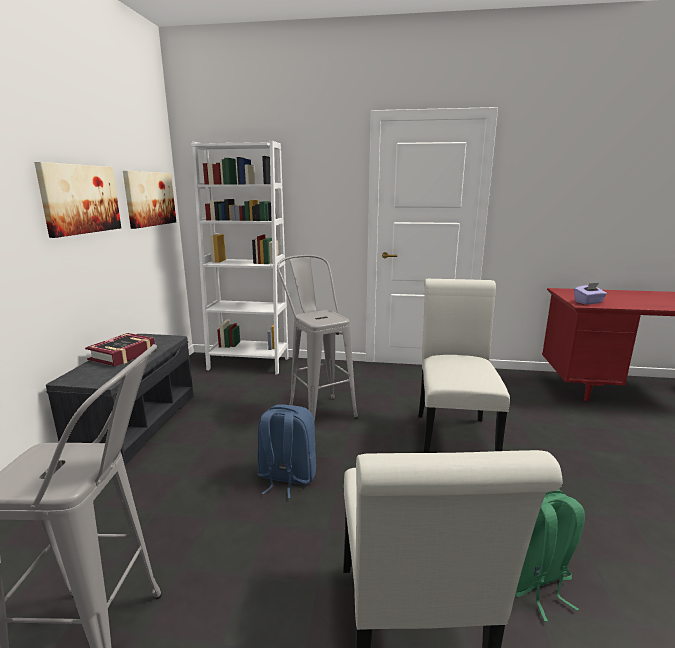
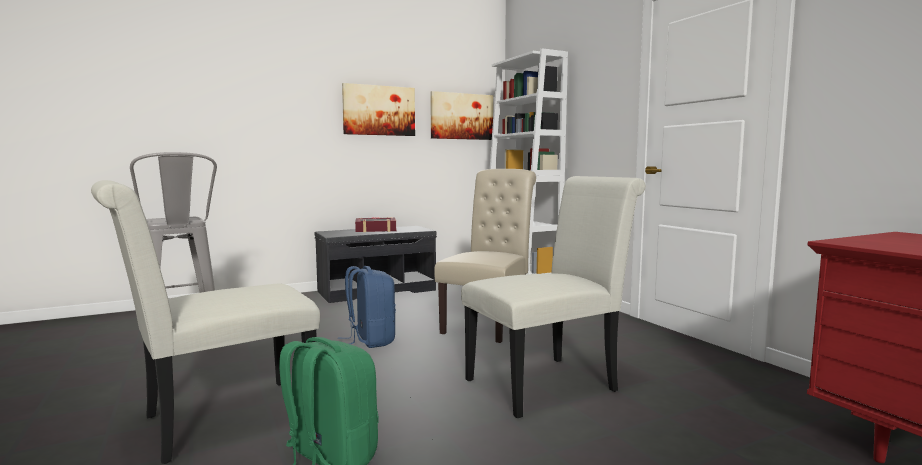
camera: 55 degrees right, 10 degrees down
grey stool [277,255,358,421] -> beige chair [434,169,536,343]
purple tissue box [574,283,607,305] -> none

